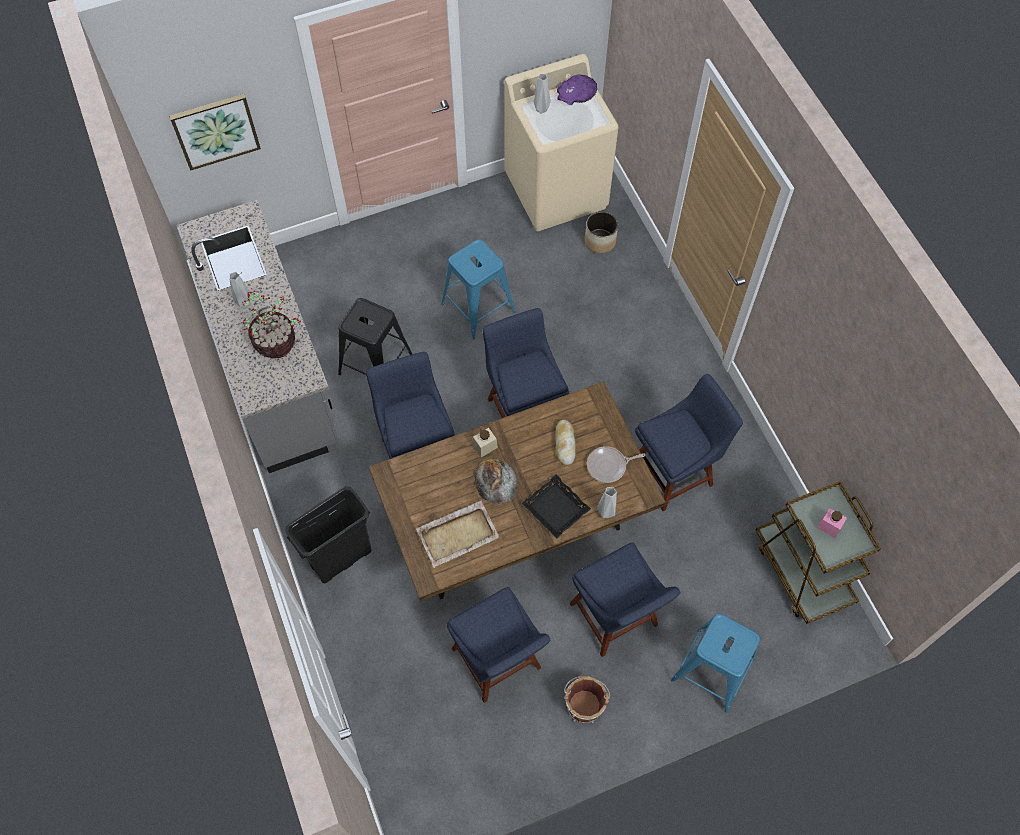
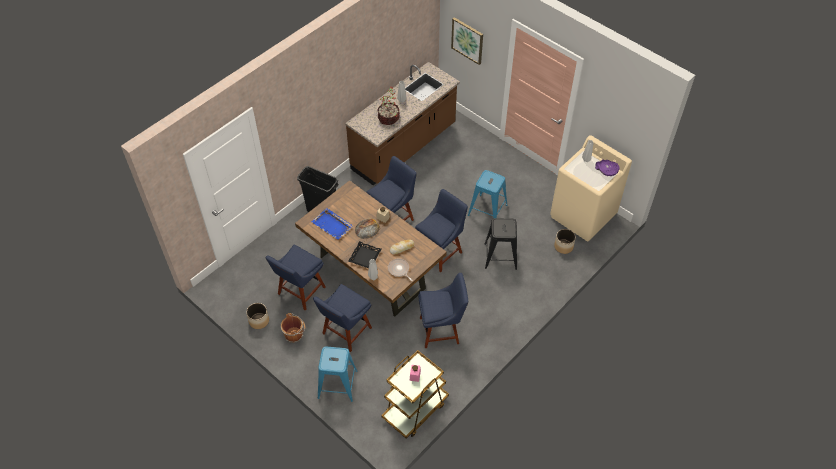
camera: 65 degrees right, 10 degrees down
grey counter [176,200,339,473] -> brown counter [345,62,460,185]
black stool [338,298,412,375] -> black stool moved to [485,218,517,270]
beige tray [416,501,499,568] -> blue tray [311,208,353,240]
blue chair [635,374,743,511] -> blue chair turned 45 degrees counterclockwise [418,273,468,348]
none -> planter [246,303,269,329]

